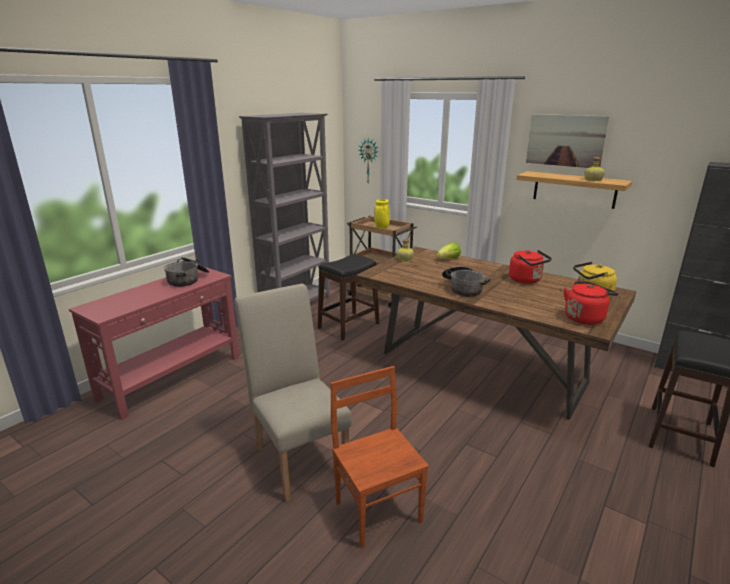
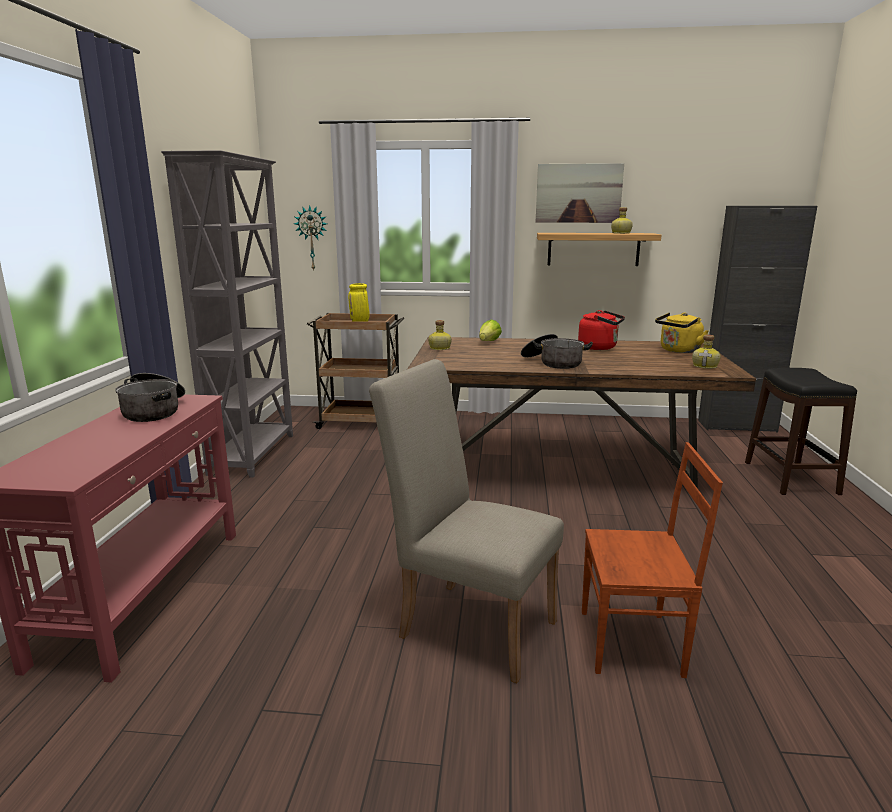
camera: 30 degrees left, 5 degrees down
black stool [318,254,379,341] -> none
brown chair [331,366,429,548] -> brown chair turned 150 degrees clockwise [582,442,723,678]
red kettle [564,281,619,325] -> bottle [692,335,721,369]

